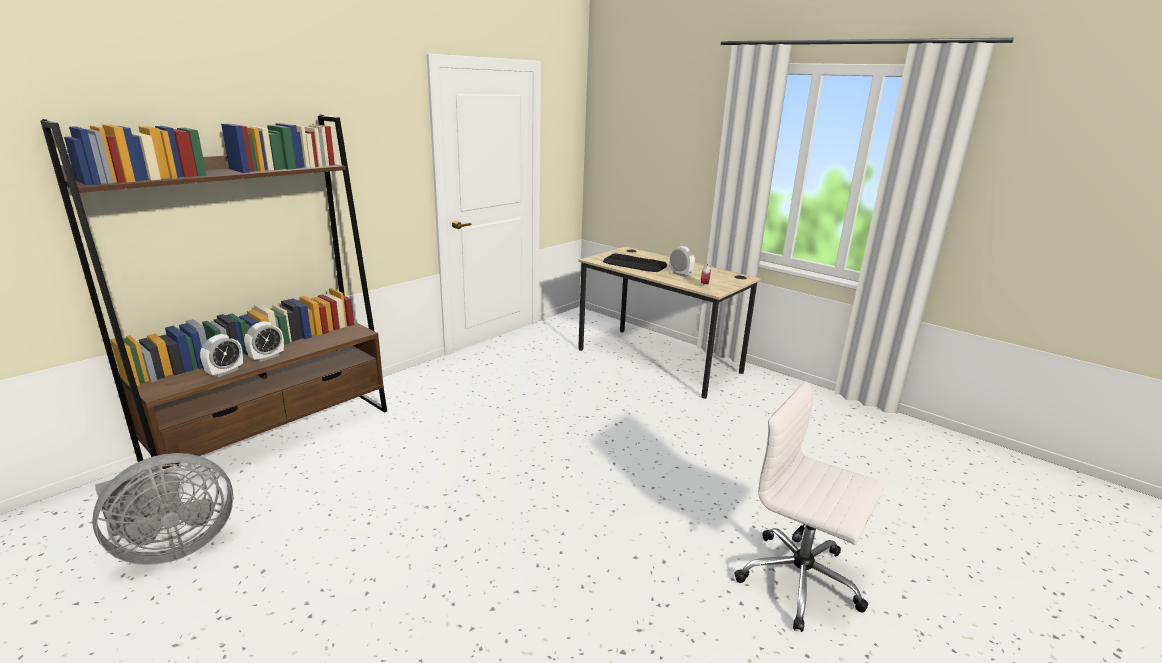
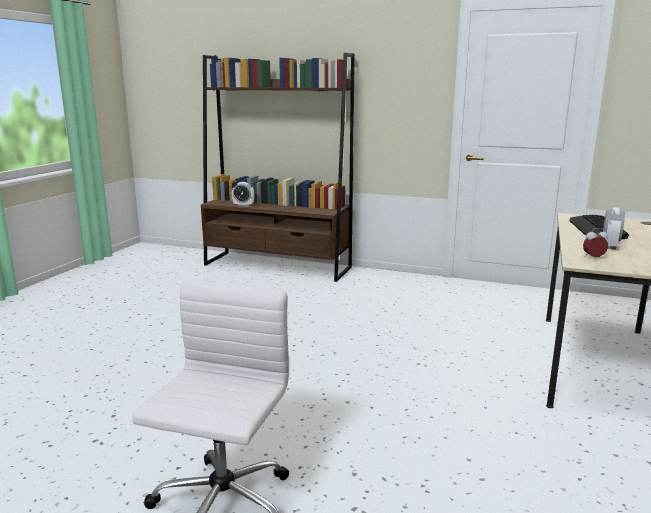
camera: 70 degrees right, 5 degrees down
grey fan [92,453,233,565] -> none
alarm clock [244,321,284,362] -> none

